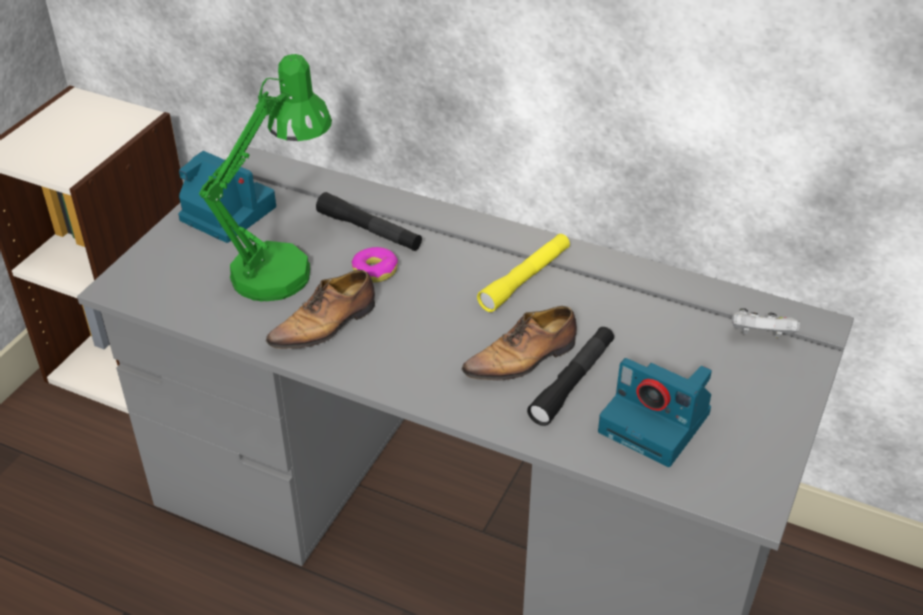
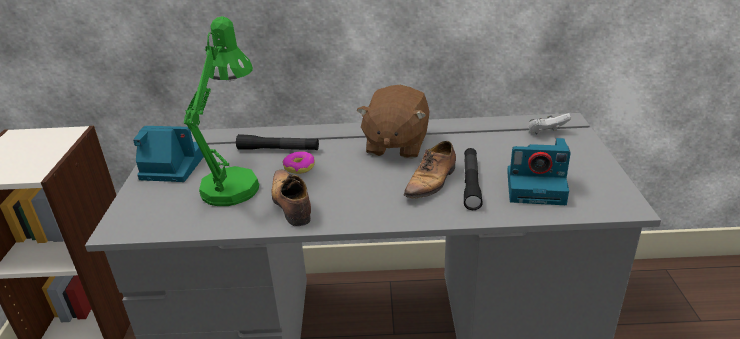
camera: 25 degrees left, 10 degrees down
shoe [265,270,375,349] -> shoe turned 135 degrees clockwise [271,170,311,226]
yellow flashlight [477,234,570,312] -> brown plush toy [356,85,429,159]

